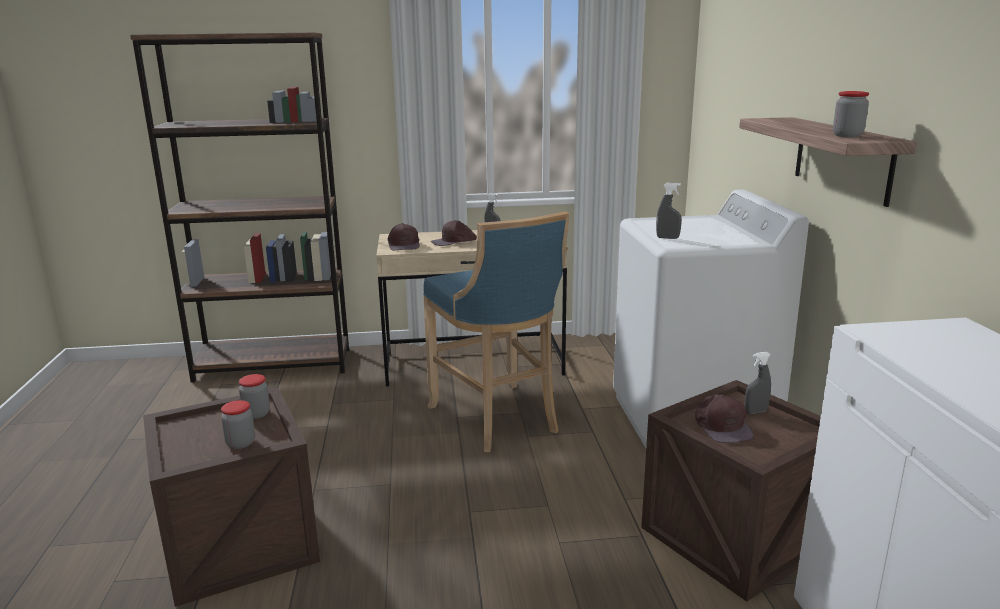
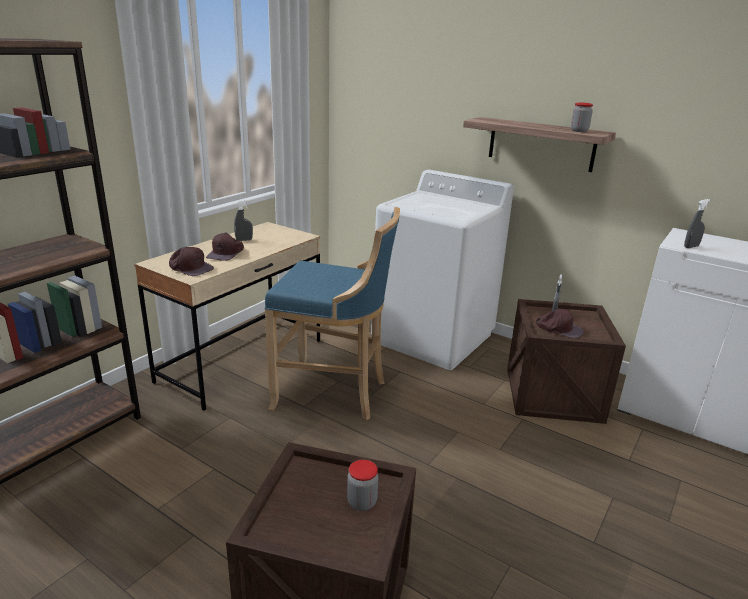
camera: 50 degrees left, 5 degrees up
jar [239,374,270,419] -> none
grey spray bottle [656,183,682,239] -> grey spray bottle moved to [684,199,710,248]

